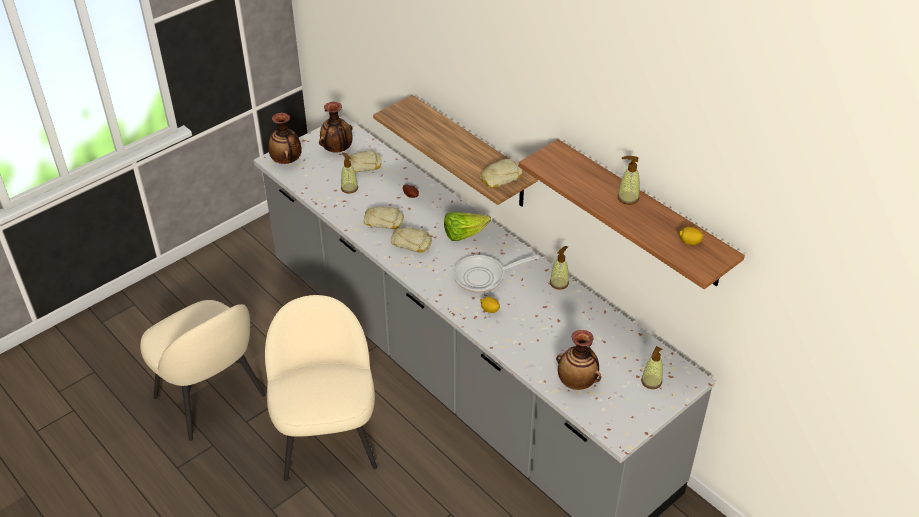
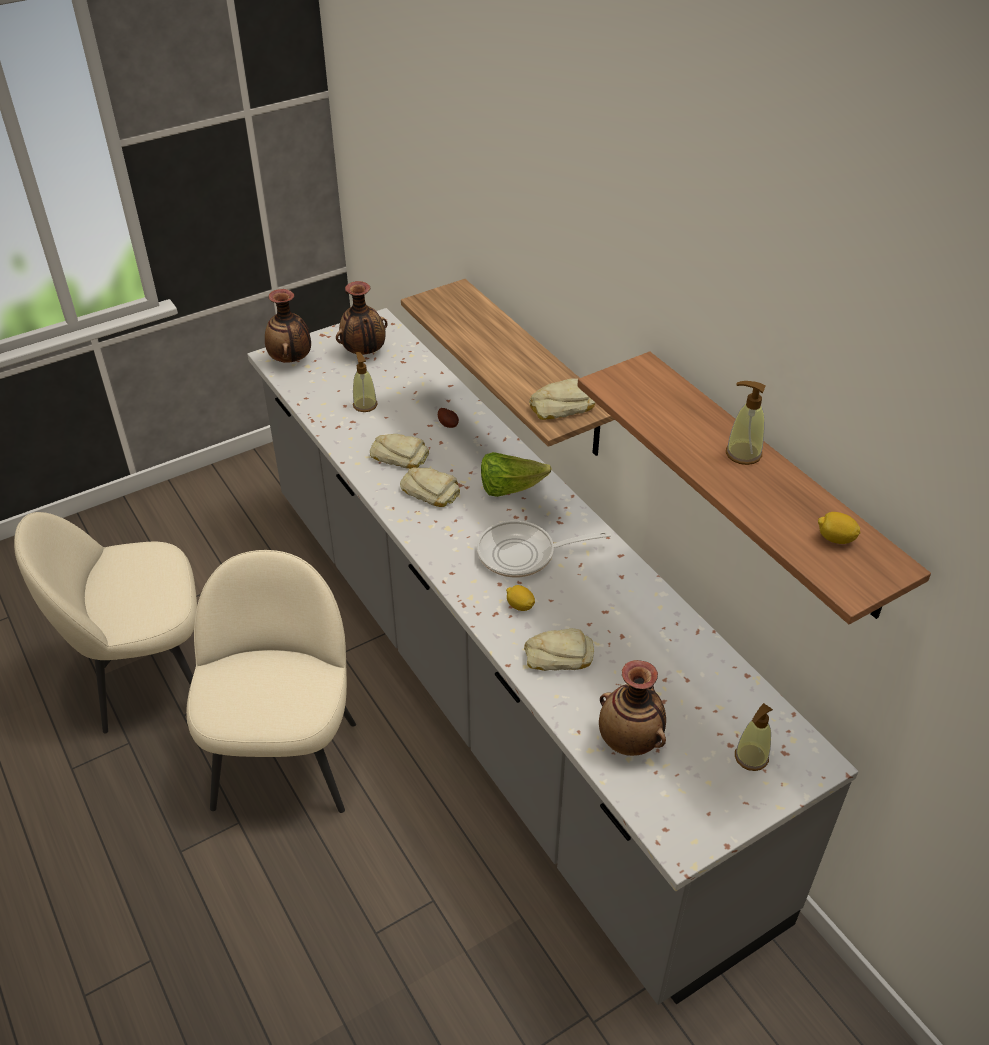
camera: 10 degrees right, 0 degrees up
beige chair [140,300,266,441] -> beige chair turned 105 degrees clockwise [14,512,197,734]
bread [344,150,382,172] -> bread moved to [524,628,594,671]
soap dispenser [550,246,569,290] -> none

